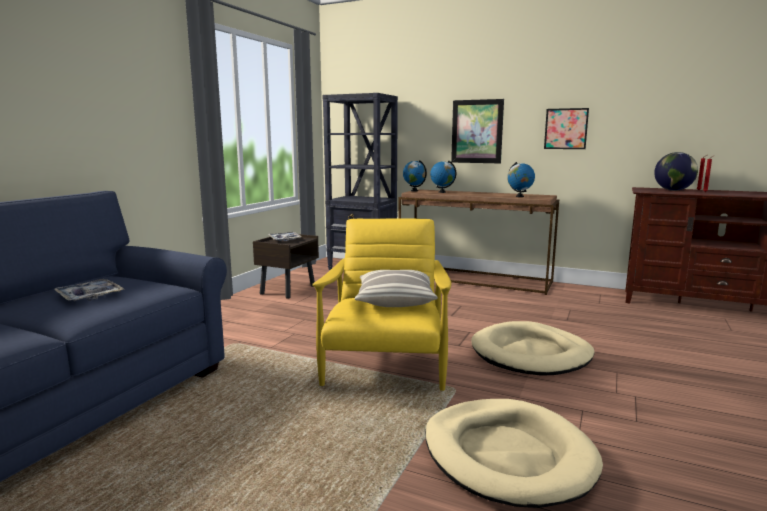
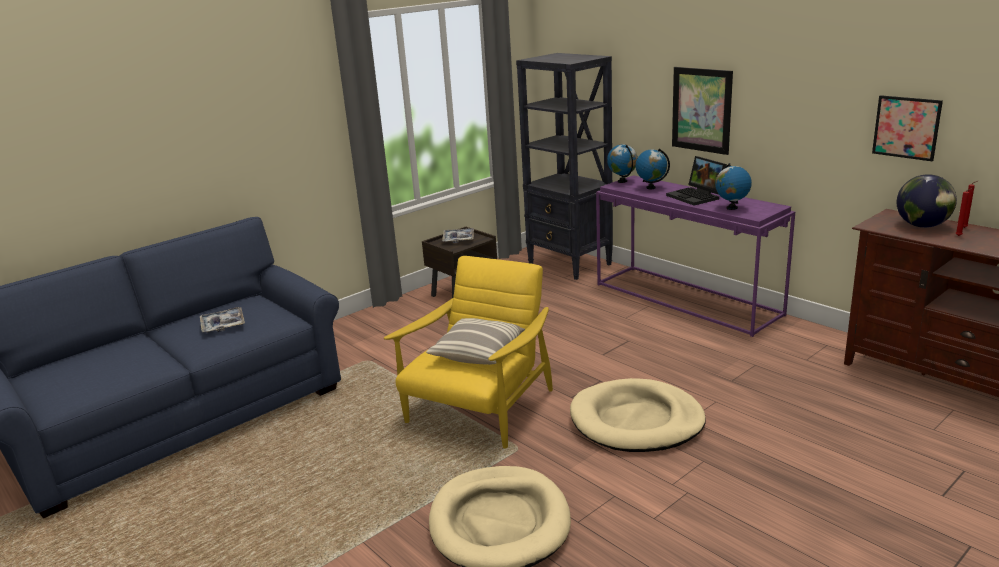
camera: 25 degrees right, 10 degrees up
brown console table [398,189,559,295] -> purple console table [596,175,795,337]
picture [544,108,589,149] -> picture moved to [872,95,943,161]
none -> laptop [666,156,727,206]

